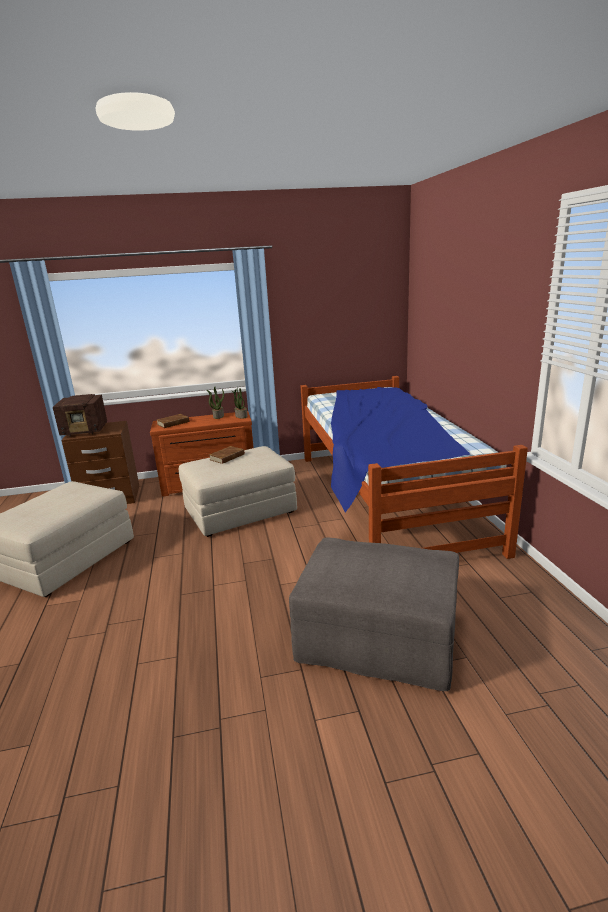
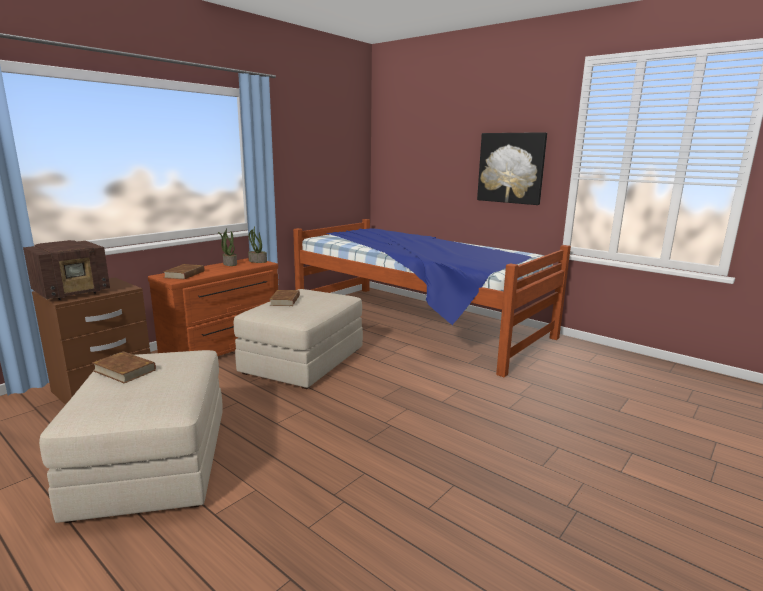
camera: 40 degrees left, 5 degrees down
grey ottoman [289,537,459,691] -> none
none -> brown book [92,351,156,383]
none -> picture [477,132,547,205]

